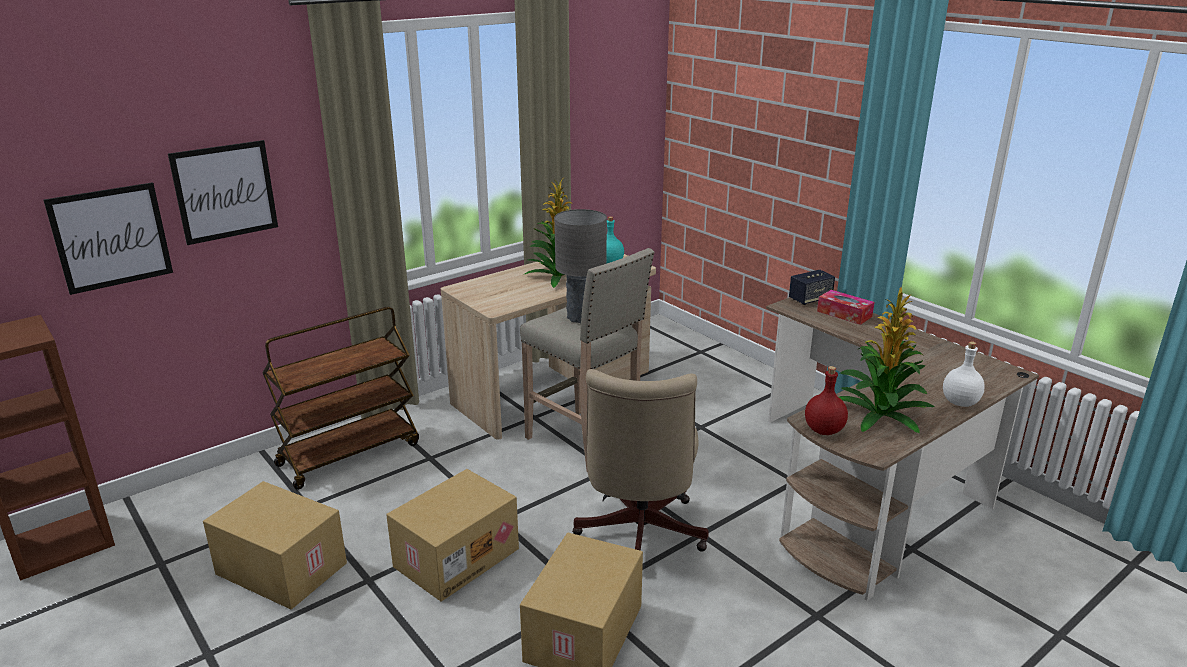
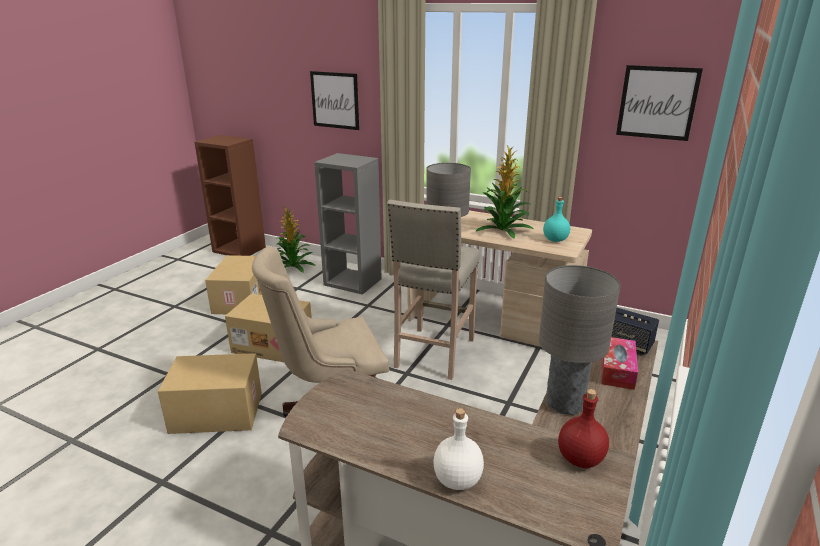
camera: 65 degrees right, 0 degrees up
picture [43,182,173,295] -> picture moved to [616,65,703,141]
brown cart [263,306,419,490] -> grey bookcase [314,153,382,295]
red bottle [805,366,848,435] -> red bottle moved to [558,389,609,468]
potted plant [839,287,934,433] -> potted plant moved to [275,206,316,273]
none -> grey table lamp [539,265,620,415]

